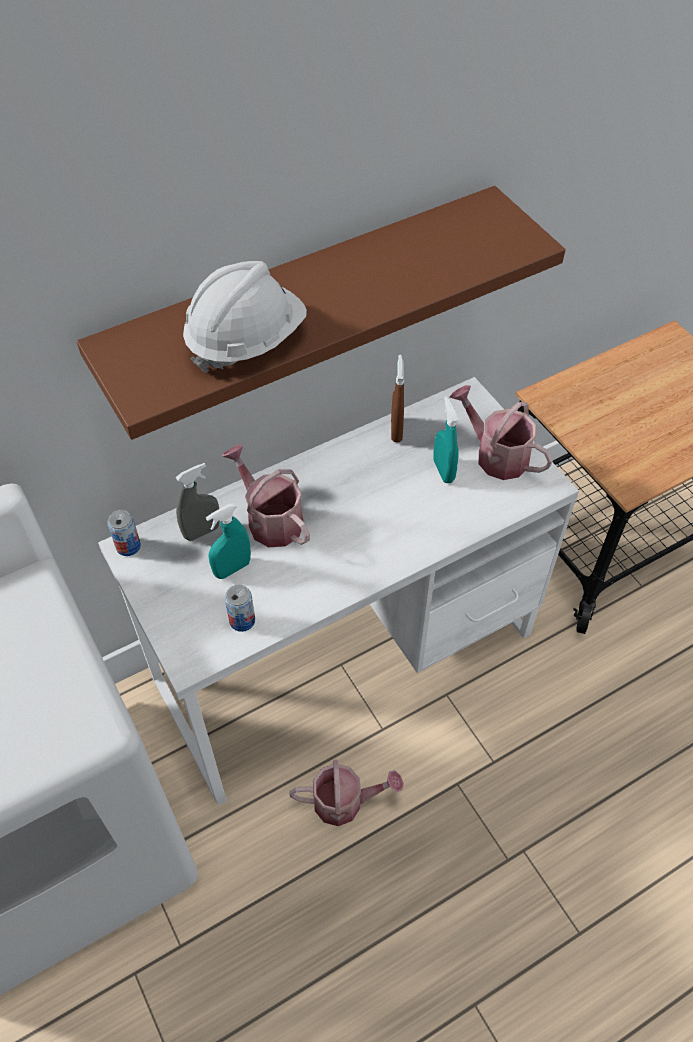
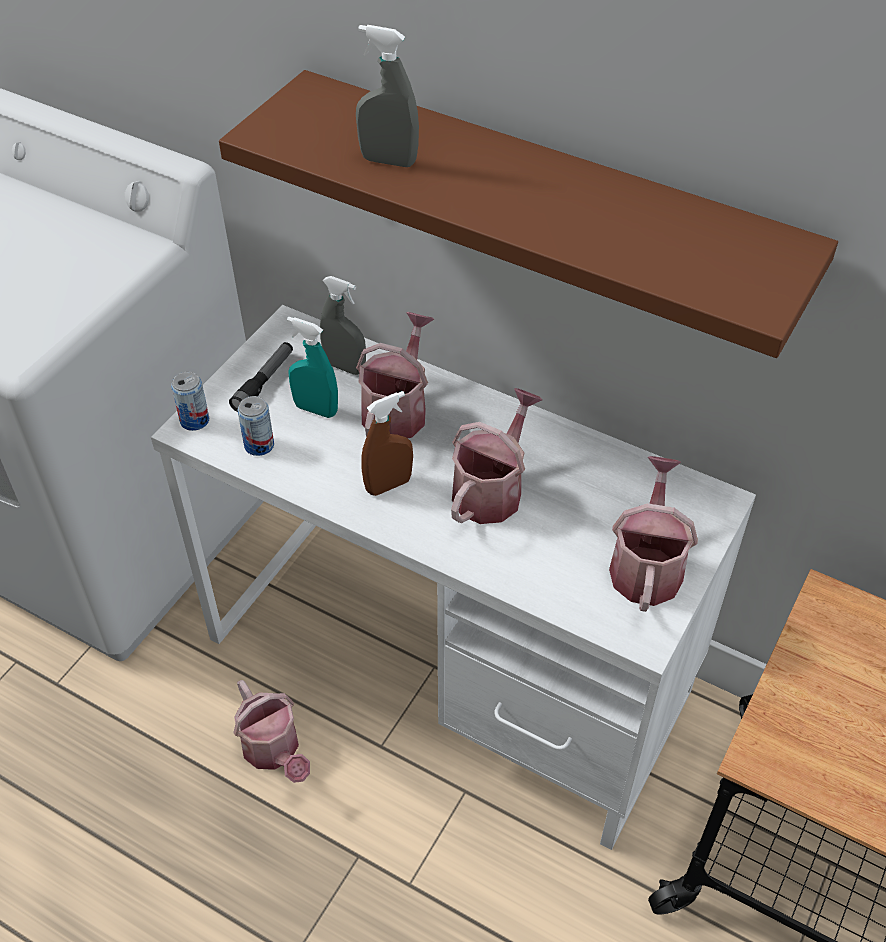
camera: 60 degrees right, 5 degrees down
can [107,510,141,556] -> can moved to [171,371,209,431]
white hard hat [183,261,307,373] -> grey spray bottle [356,25,419,167]
brown spray bottle [391,355,404,443] -> brown spray bottle moved to [361,391,413,496]
turquoise spray bottle [433,396,459,483] -> none
none -> flashlight [229,342,293,412]
none -> watering can [451,388,543,524]

